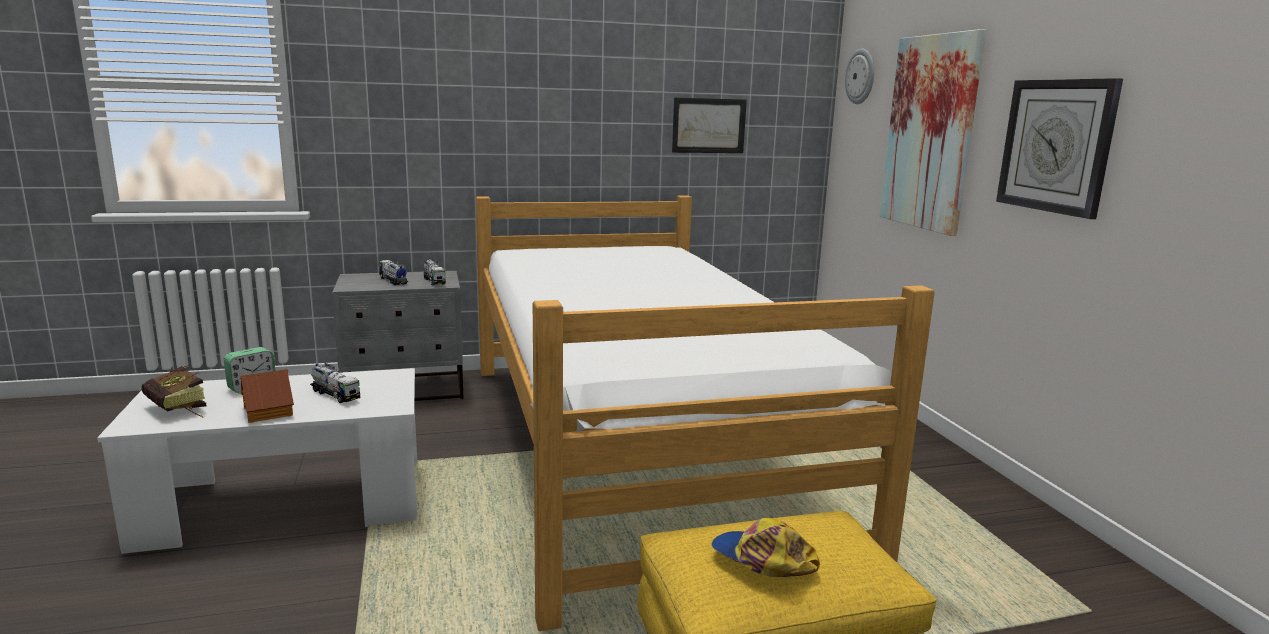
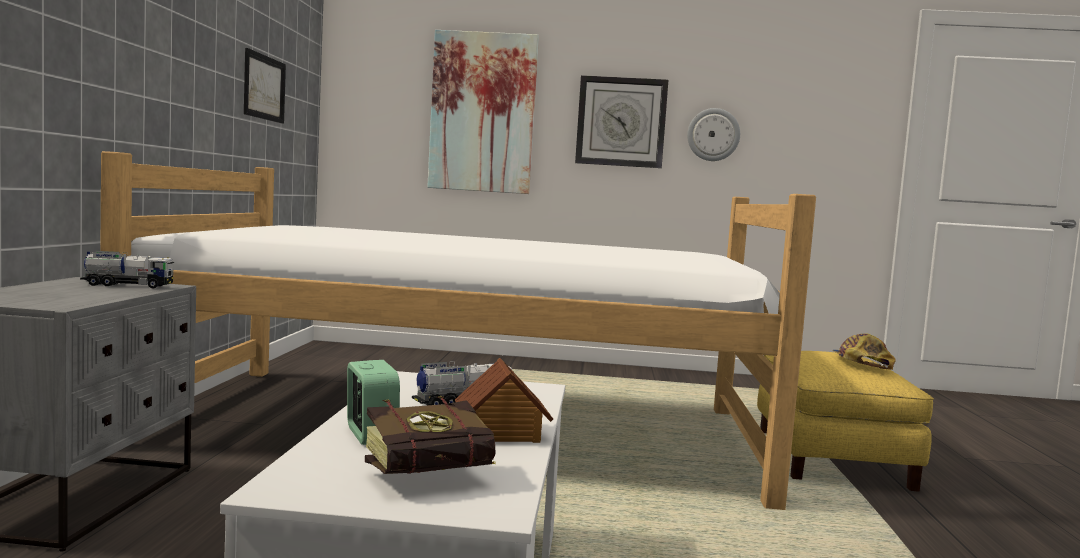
camera: 70 degrees left, 10 degrees down
toy truck [379,260,408,285] -> none
cap [711,518,820,577] -> cap turned 120 degrees clockwise [832,333,896,370]
wall clock [845,49,874,104] -> wall clock moved to [687,108,740,161]

